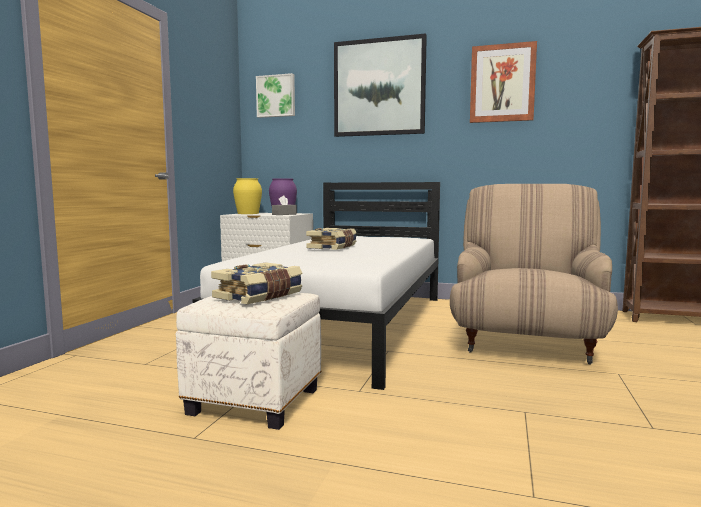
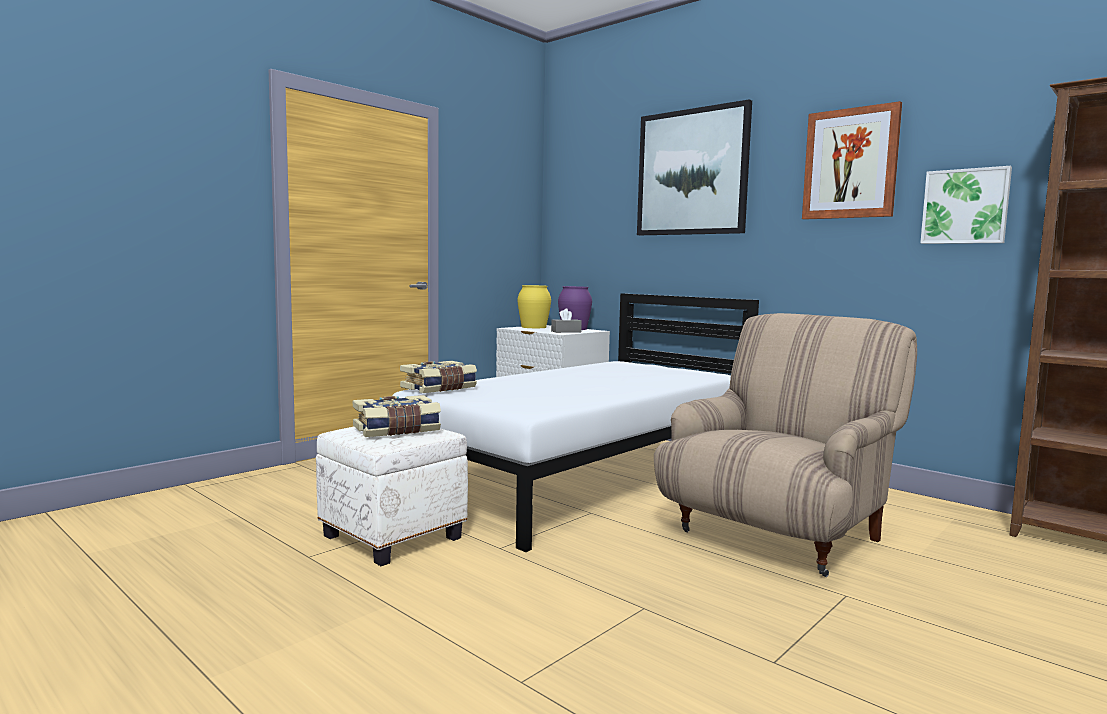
camera: 25 degrees right, 0 degrees up
picture [256,73,295,118] -> picture moved to [920,166,1012,244]
book [306,228,357,250] -> book moved to [400,361,477,393]

